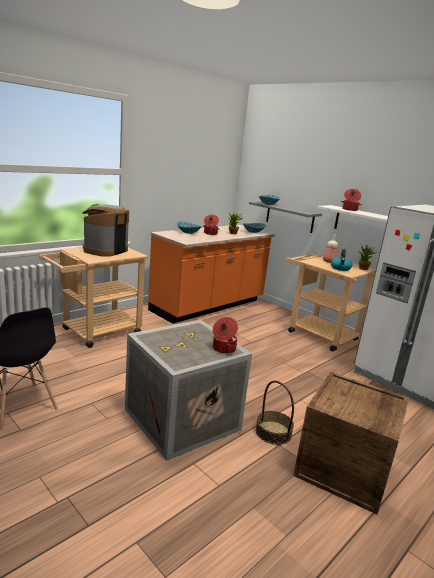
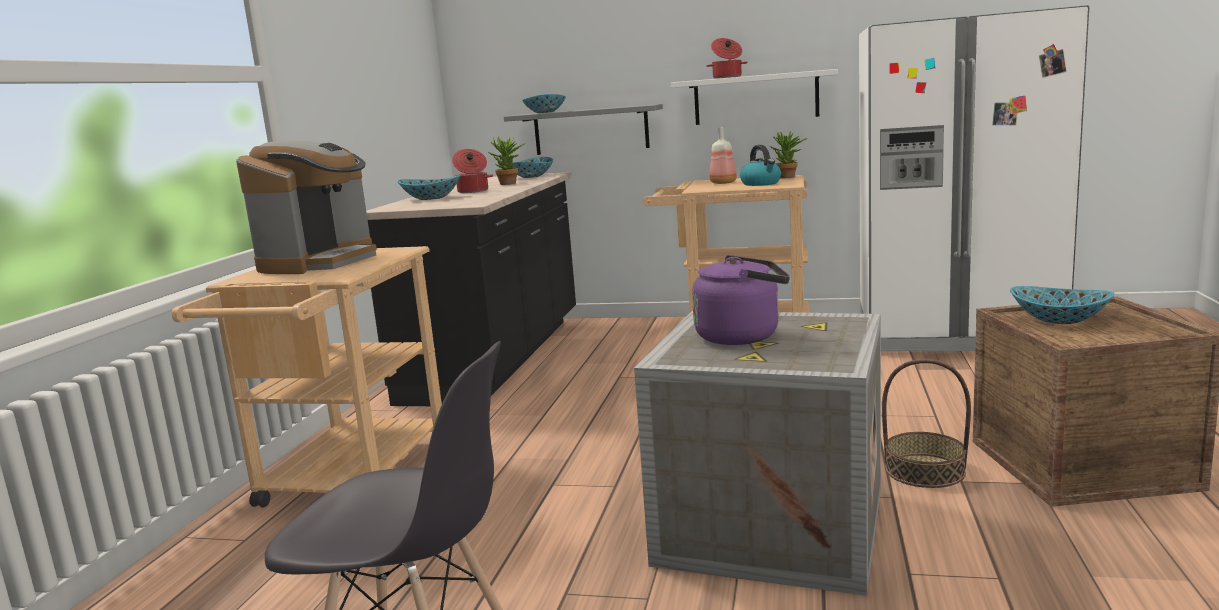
camera: 30 degrees left, 5 degrees down
coffee machine [83,204,129,257] -> coffee machine turned 150 degrees counterclockwise [236,141,377,274]
orange counter [148,225,275,324] -> black counter [366,172,576,406]
cooking pot [213,317,238,354] -> none
none -> purple kettle [692,255,790,345]
none -> bowl [1010,286,1114,324]

